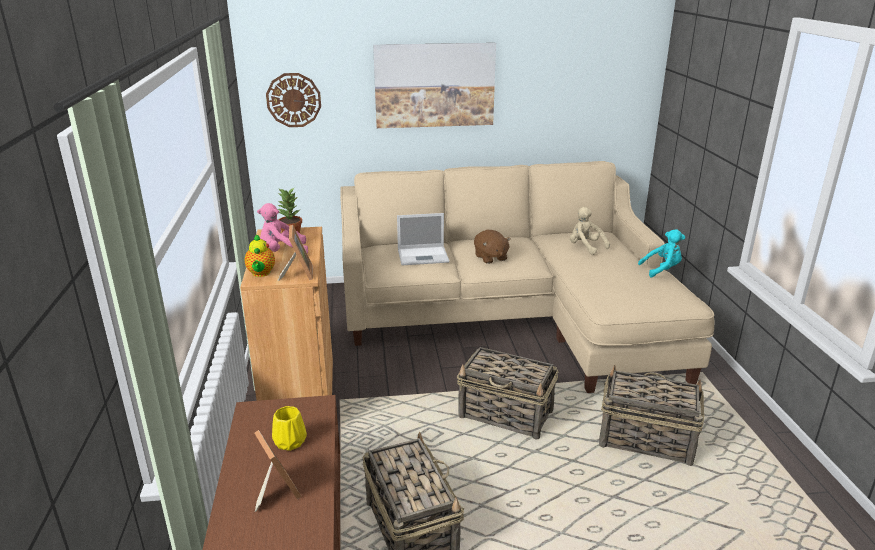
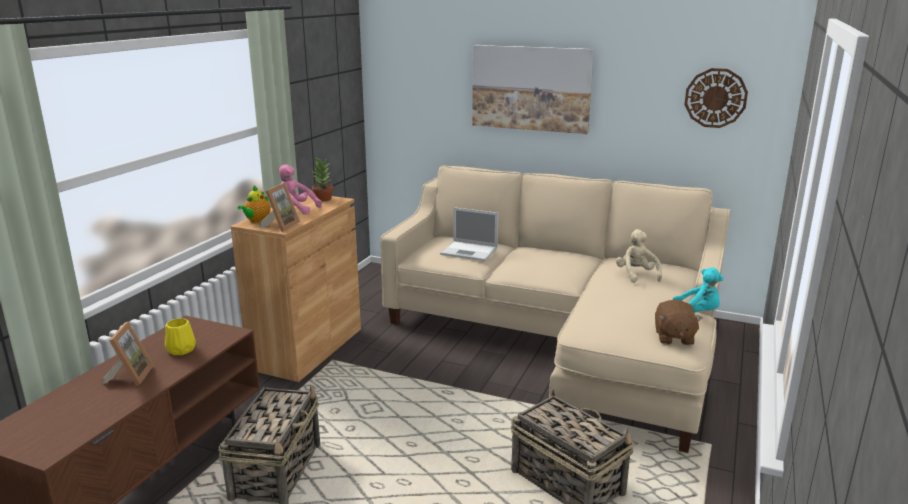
camera: 30 degrees right, 5 degrees down
wall clock [266,73,321,127] -> wall clock moved to [684,68,748,128]
basket [457,347,558,440] -> none
brown plush toy [474,230,511,264] -> brown plush toy moved to [655,299,702,345]

